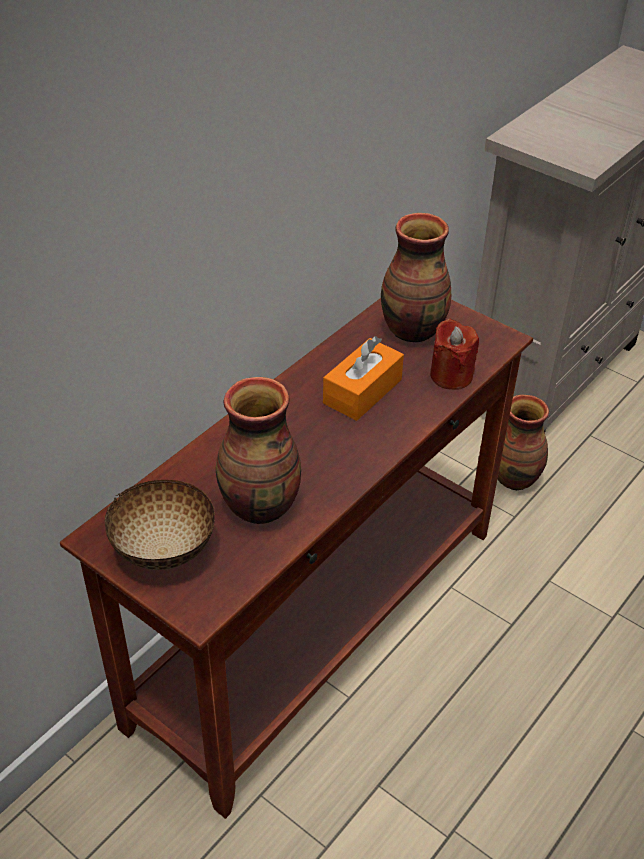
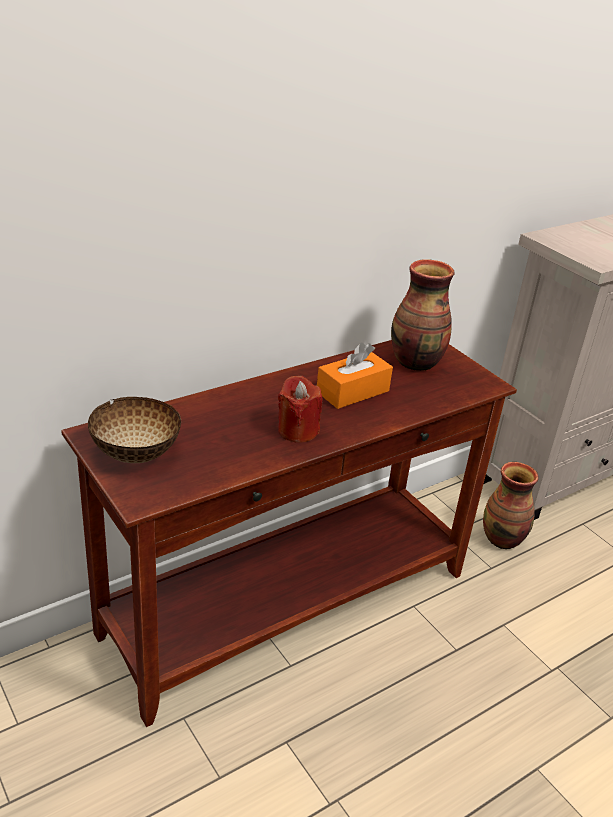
camera: 15 degrees right, 10 degrees down
vase [216,377,301,524] -> none
red candle [430,319,479,390] -> red candle moved to [278,376,322,443]

